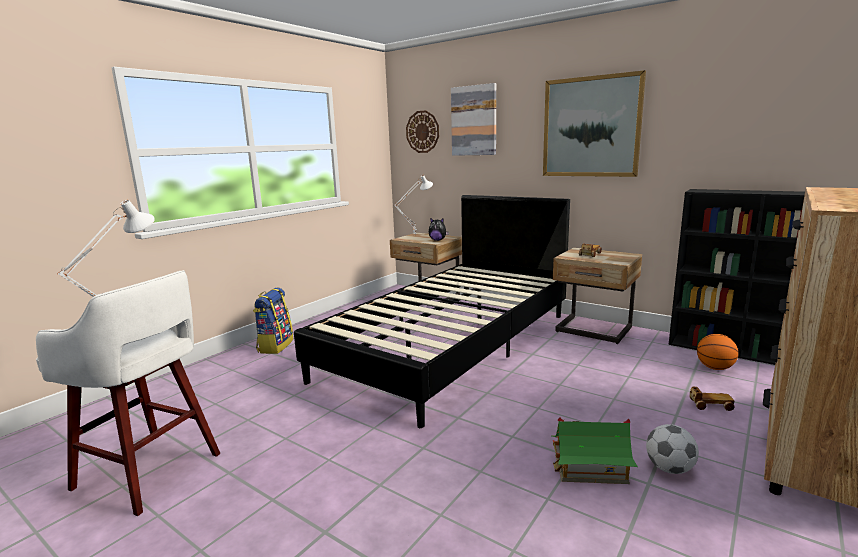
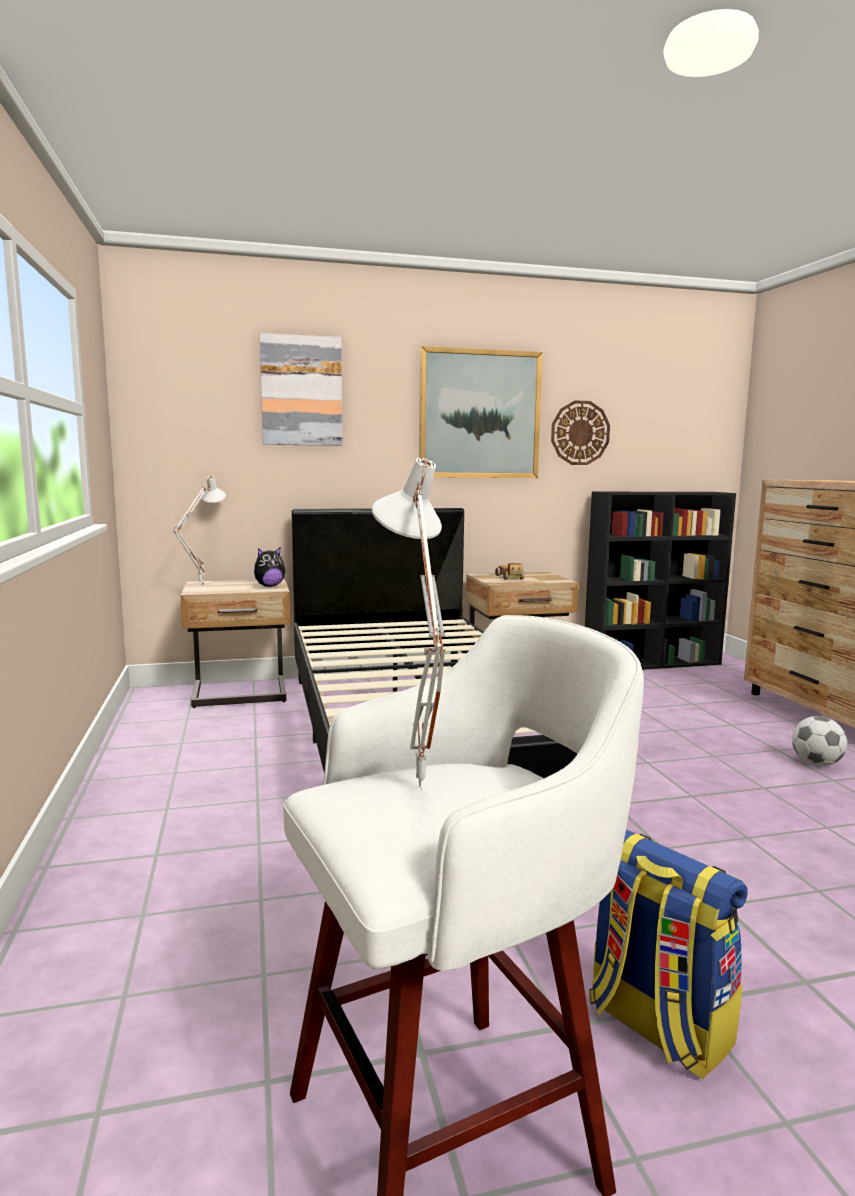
camera: 50 degrees left, 5 degrees down
backpack [253,288,293,354] -> backpack moved to [589,829,748,1079]
wall clock [406,110,439,153] -> wall clock moved to [551,400,610,465]
toy house [551,417,638,484] -> none
toy car [689,387,735,411] -> none
basketball [697,334,739,370] -> none

